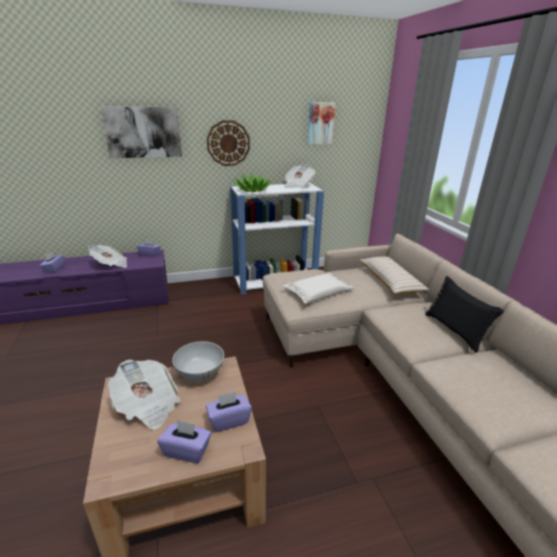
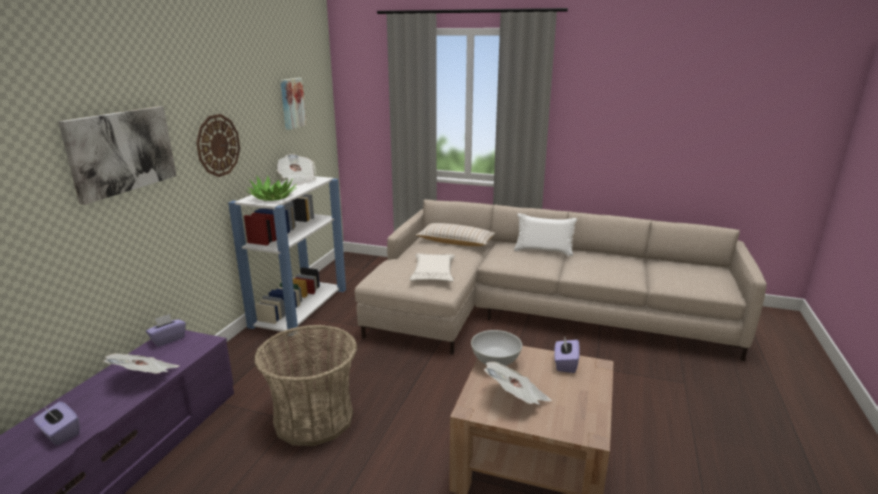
camera: 55 degrees left, 5 degrees down
purple tissue box [158,420,211,463] -> none
black pillow [425,276,504,353] -> white pillow [514,213,577,256]
none -> basket [254,325,357,446]

